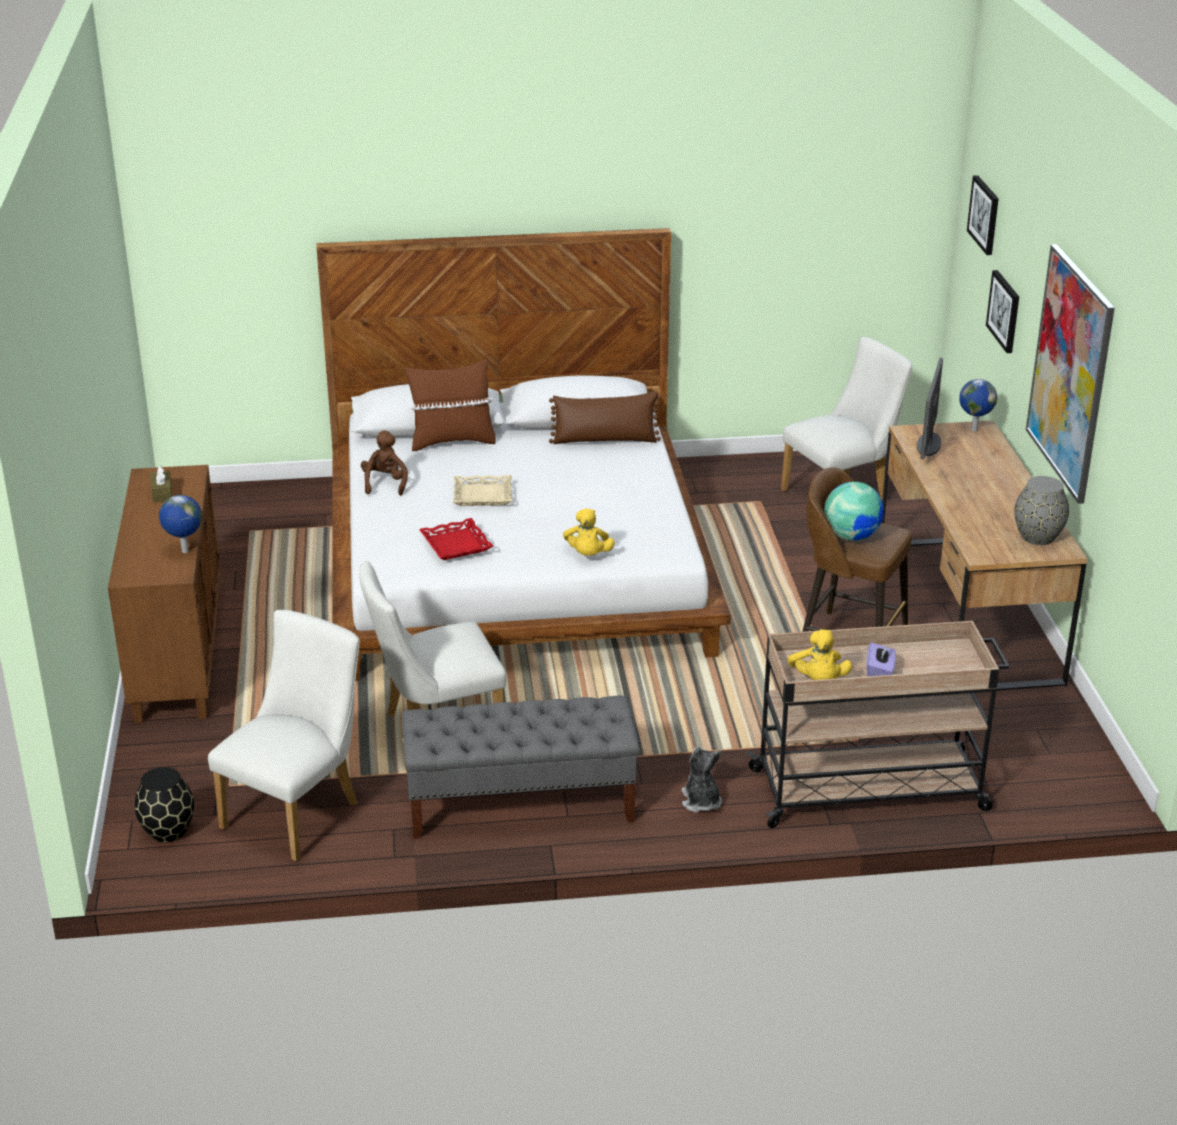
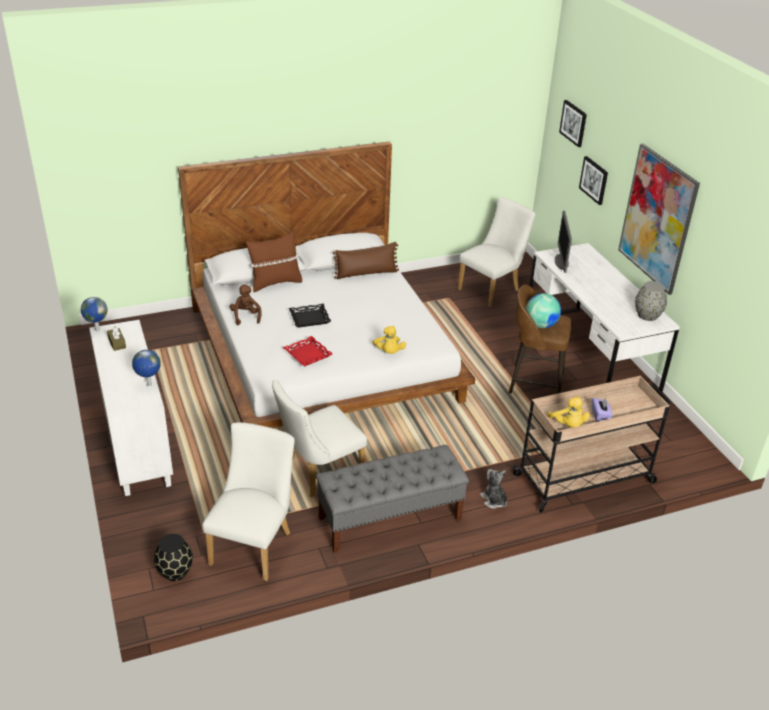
camera: 15 degrees left, 5 degrees up
brown cabinet [108,465,221,723] -> white cabinet [89,320,173,496]
beige tray [453,475,512,506] -> black tray [289,304,331,327]
brown desk [881,420,1087,690] -> white desk [529,243,680,396]
globe [959,379,997,431] -> globe moved to [81,297,107,331]

